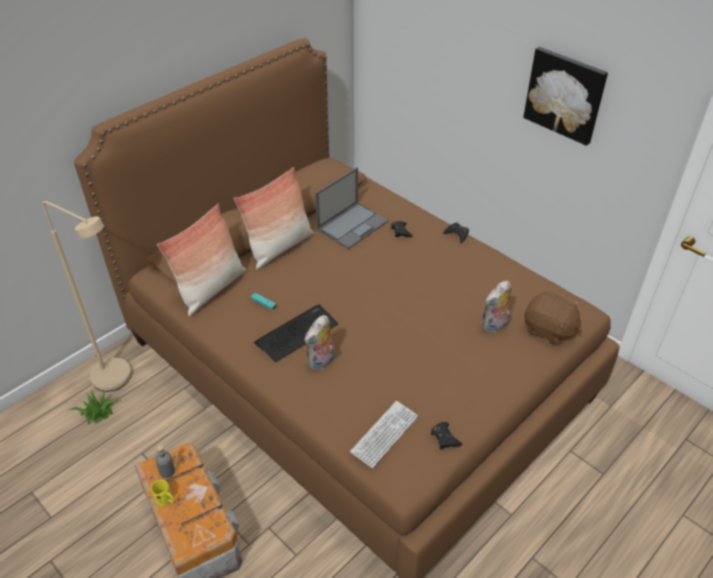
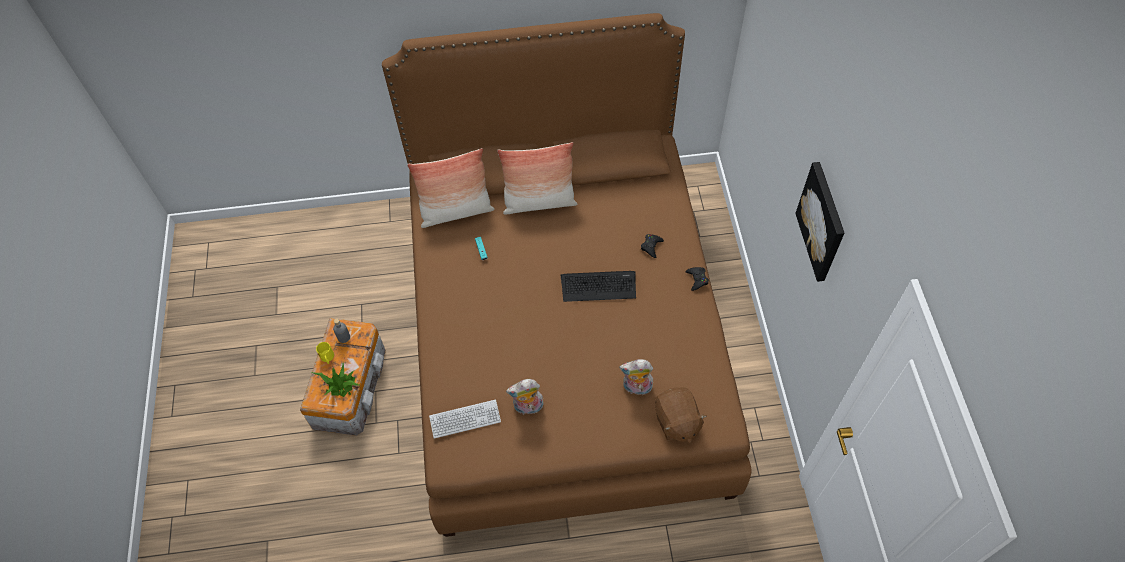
camera: 40 degrees right, 15 degrees up
beige floor lamp [43,201,131,392] -> none
potted plant [67,390,119,424] -> potted plant moved to [312,362,360,397]
keyboard [254,304,339,362] -> keyboard moved to [561,271,636,302]
plush toy [305,315,335,370] -> plush toy moved to [506,379,544,415]
laptop [315,167,389,249] -> none
black game controller [431,422,462,449] -> none

